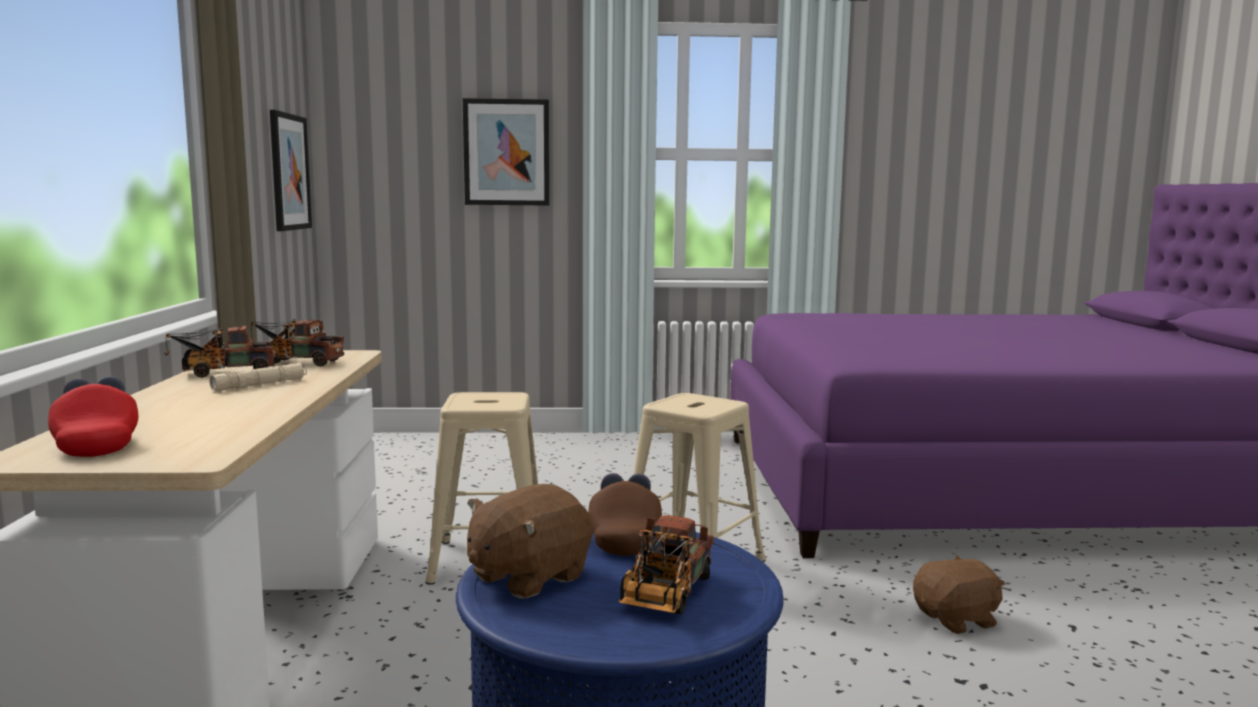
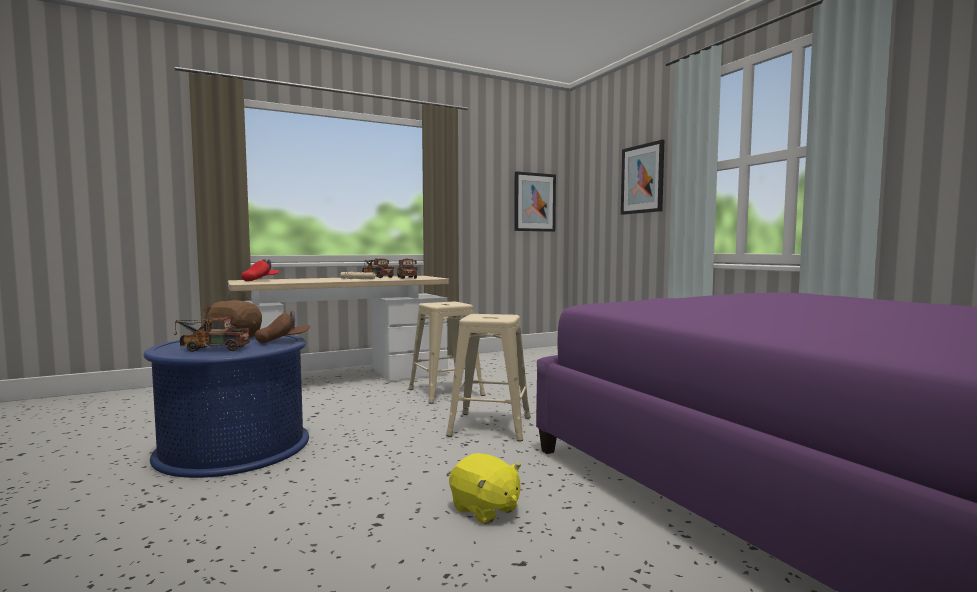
camera: 65 degrees right, 5 degrees down
brown plush toy [913,555,1005,634] -> yellow plush toy [449,453,521,524]

